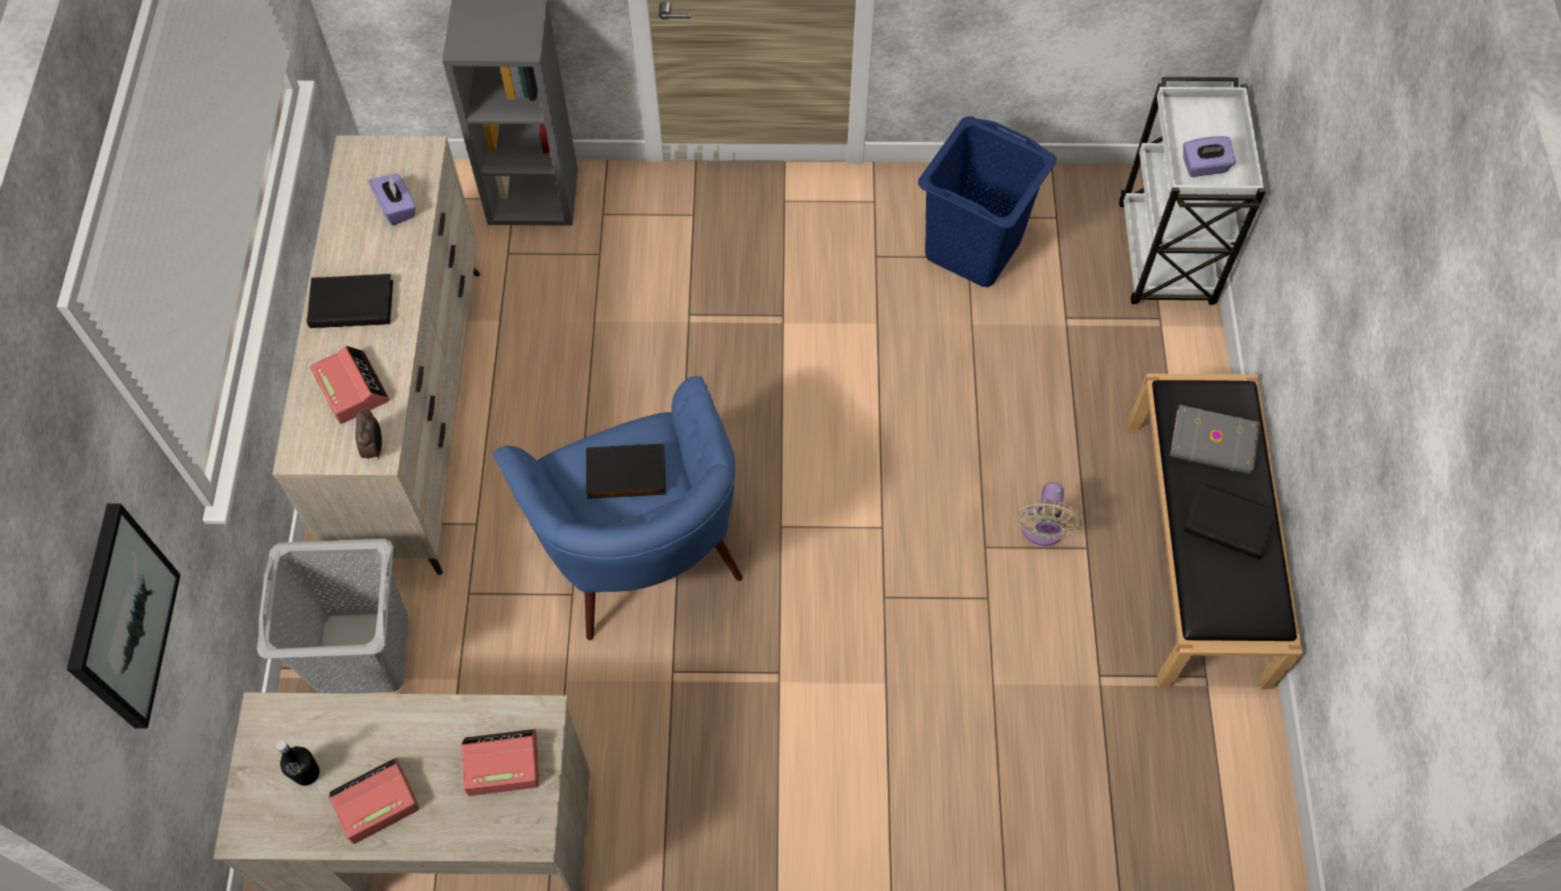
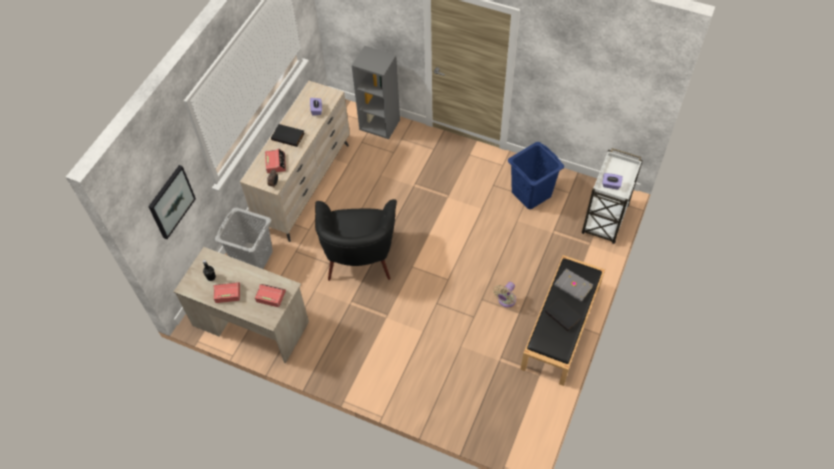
camera: 25 degrees right, 5 degrees down
blue armchair [493,376,743,640] -> black armchair [315,199,397,281]
black book [586,444,666,499] -> none

